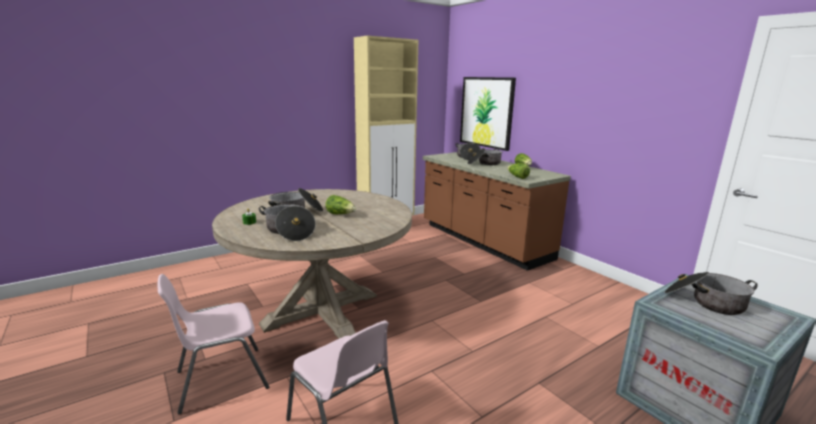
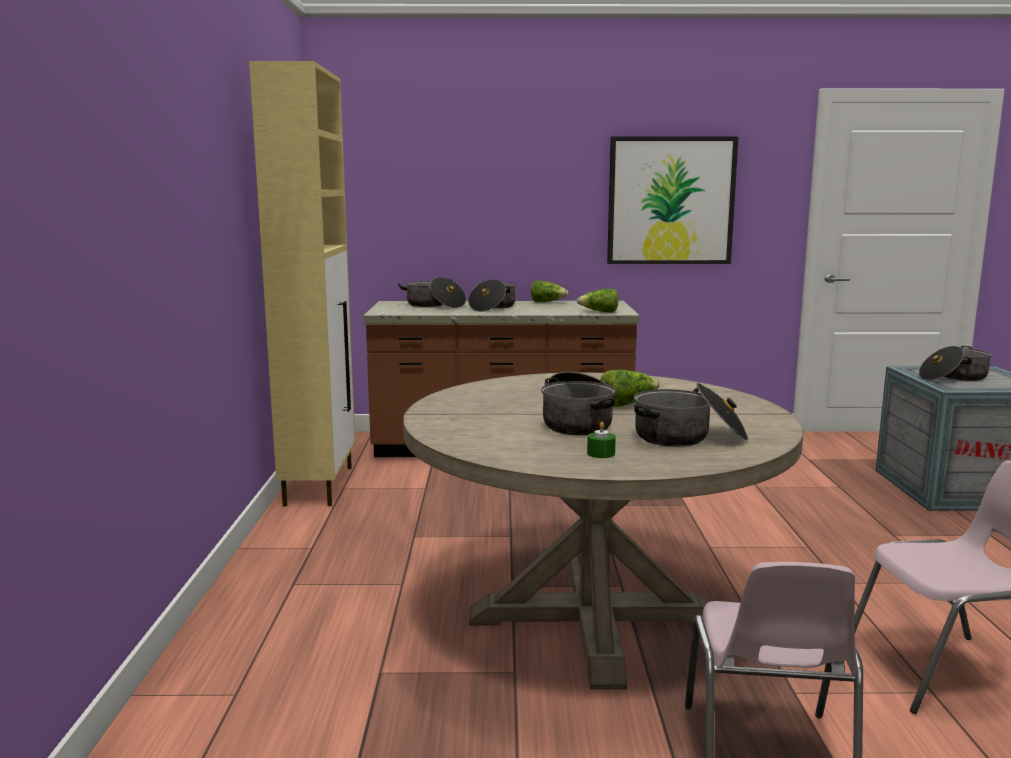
camera: 55 degrees left, 5 degrees down
picture [460,77,516,151] -> picture moved to [607,136,738,264]

